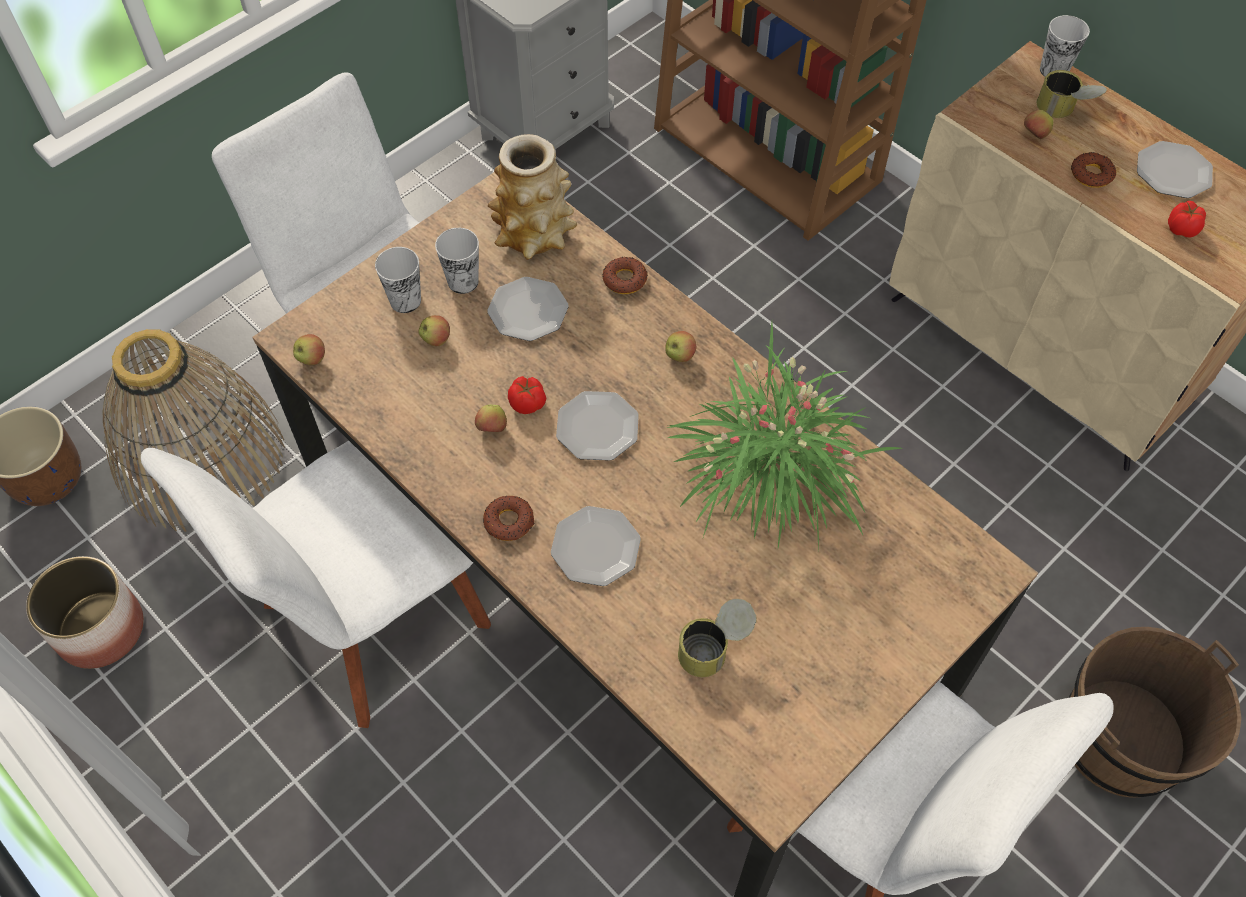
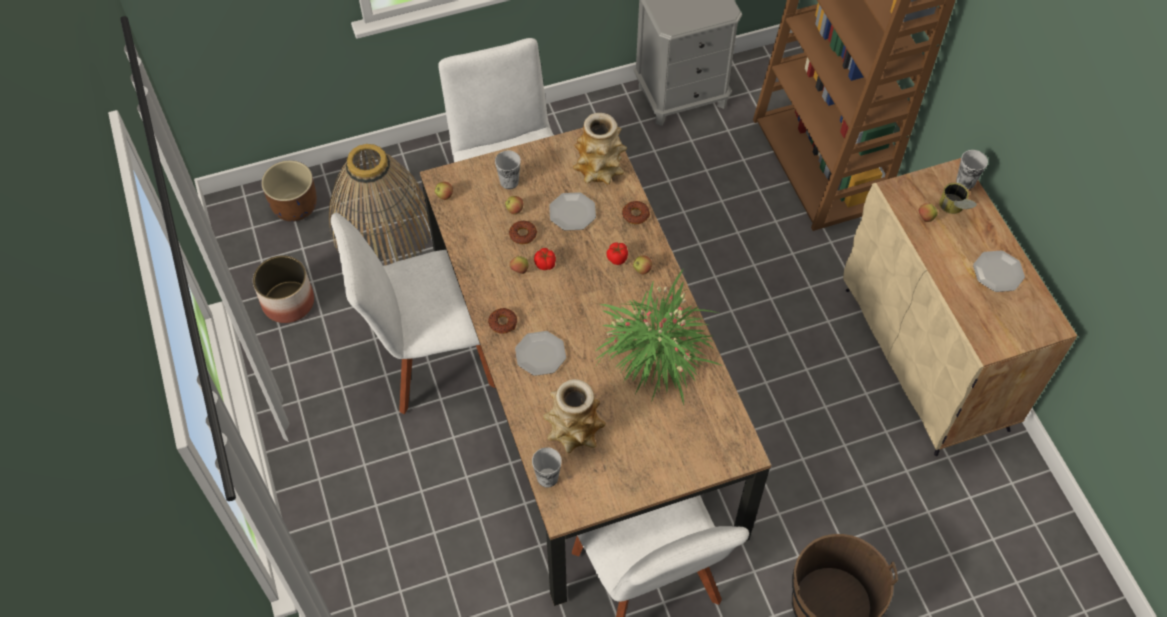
camera: 25 degrees right, 0 degrees up
cup [435,228,479,294] -> cup moved to [532,447,562,488]
plate [556,391,639,461] -> none
can [678,599,756,677] -> vase [543,379,606,453]
donut [1071,152,1116,188] -> donut moved to [509,221,537,244]
tomato [1168,201,1206,237] -> tomato moved to [607,242,628,265]

